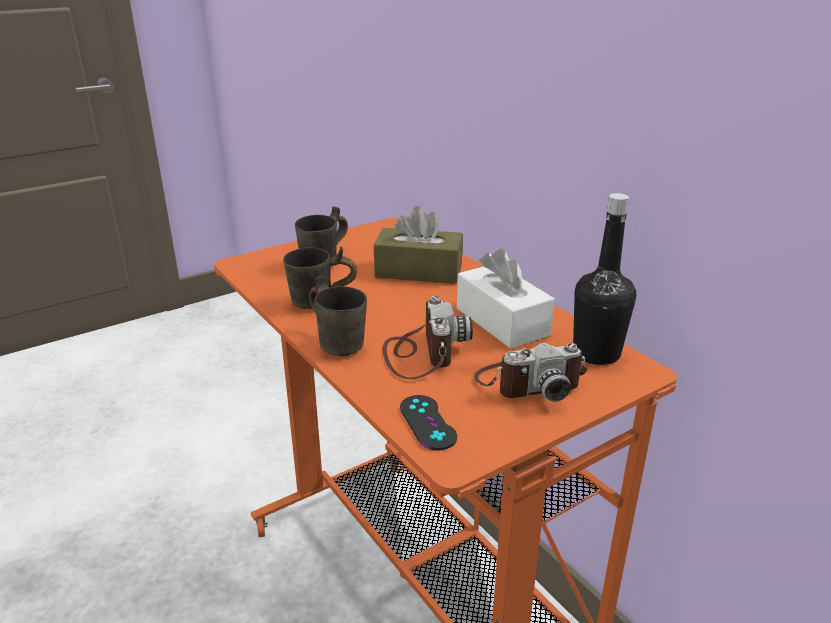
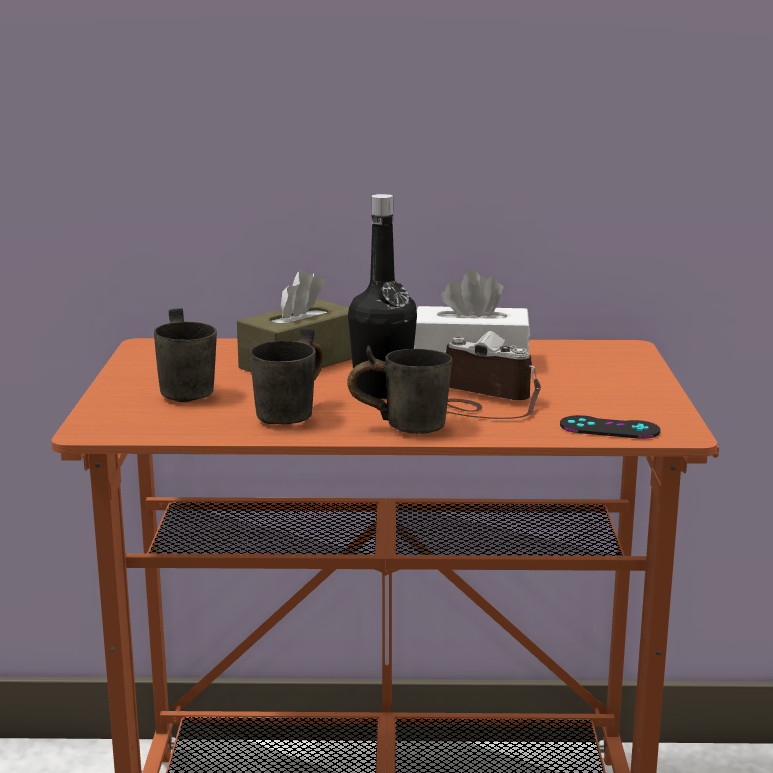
camera: 55 degrees left, 10 degrees down
camera [474,342,587,402] -> none
black bottle [573,193,636,365] -> black bottle moved to [348,194,417,399]

